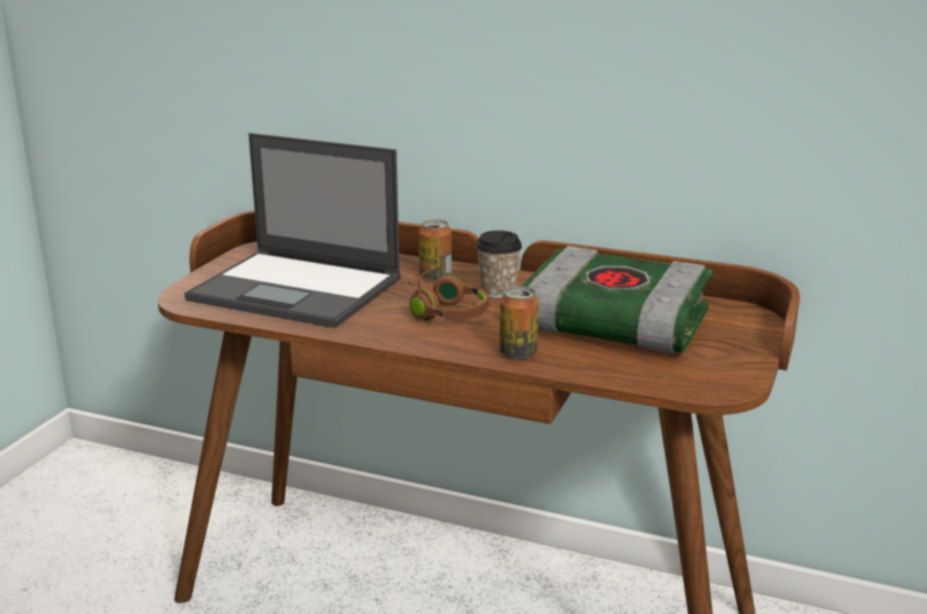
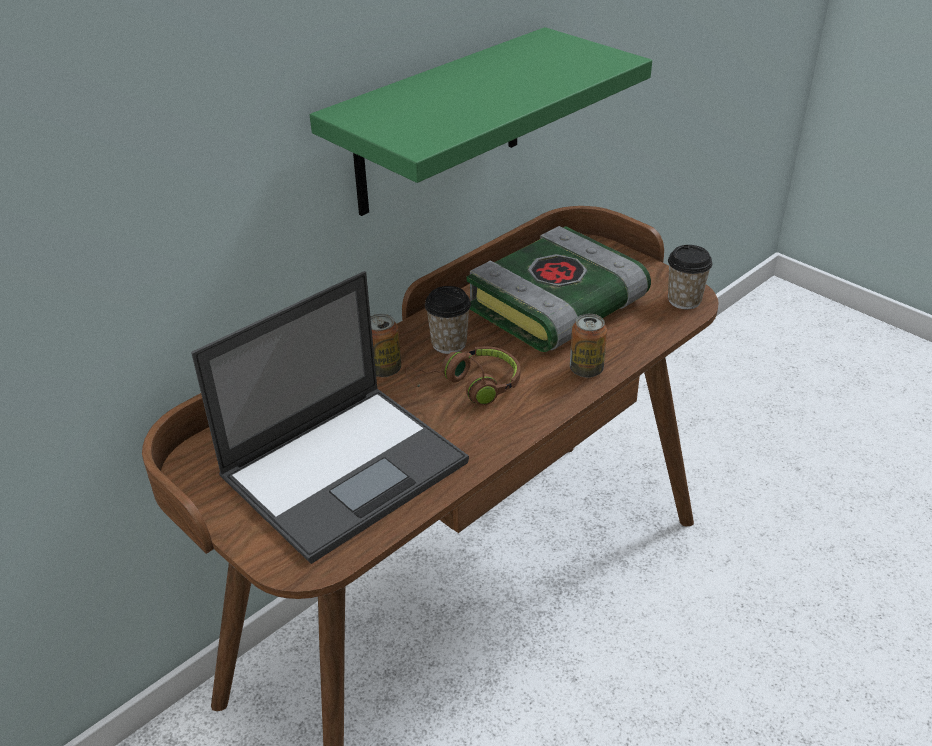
camera: 65 degrees left, 15 degrees up
none -> green shelf [310,27,652,216]
none -> cup [668,245,712,309]

